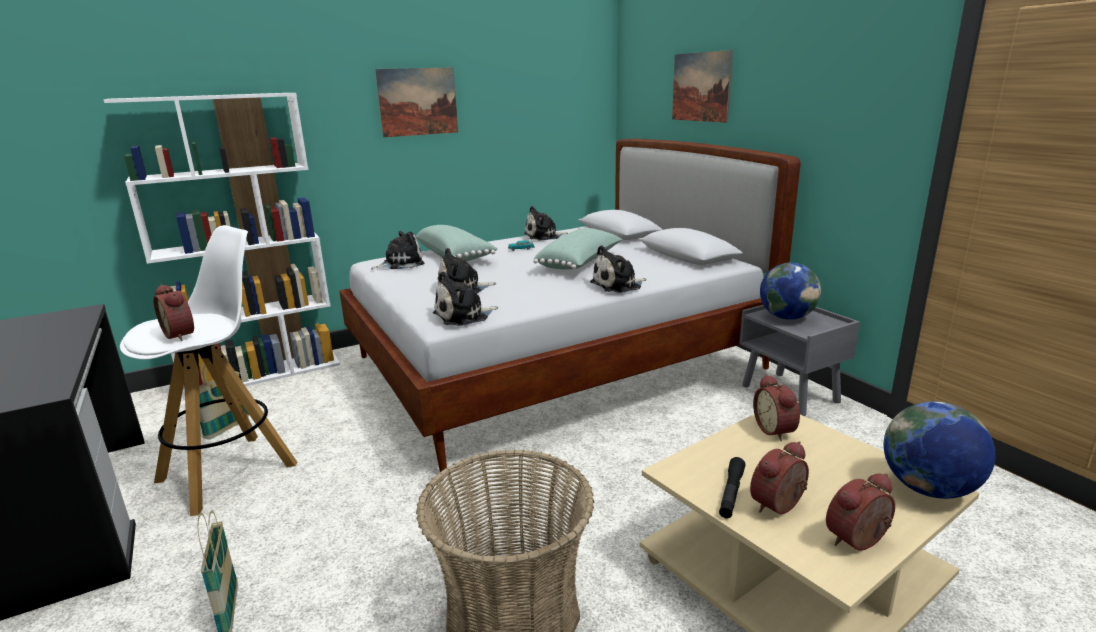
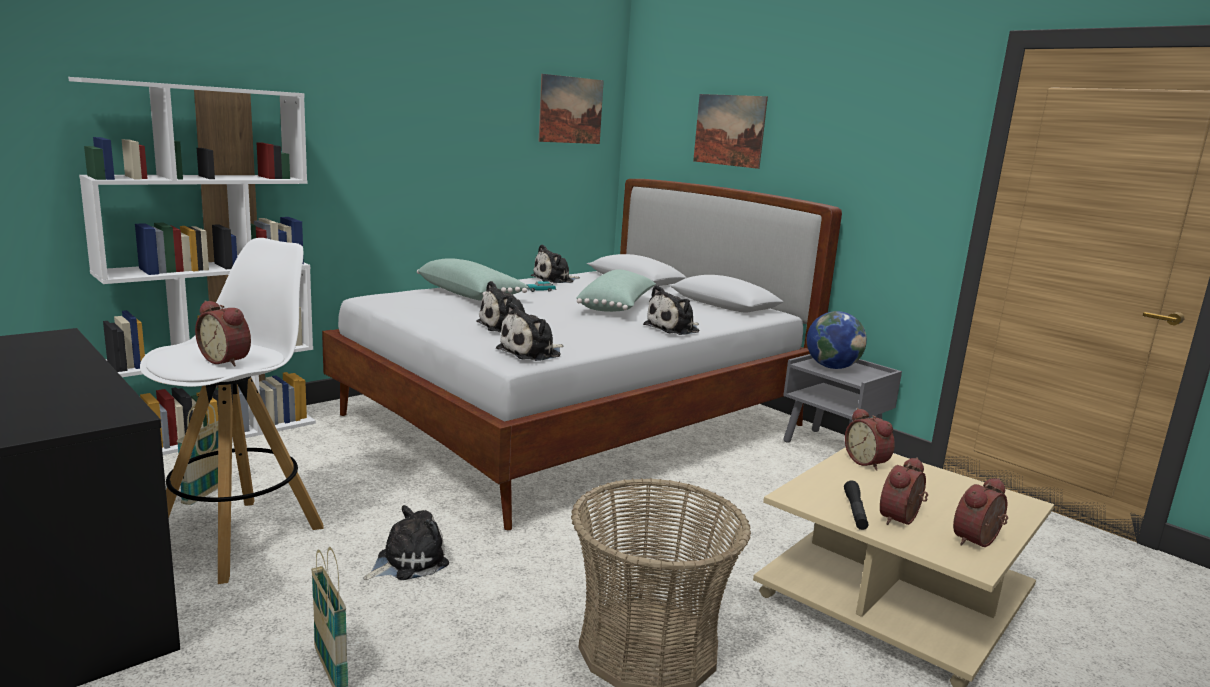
camera: 15 degrees left, 5 degrees down
plush toy [371,231,425,269] -> plush toy moved to [363,505,449,580]
picture [375,68,458,137] -> picture moved to [538,74,604,144]
globe [884,402,995,499] -> none

